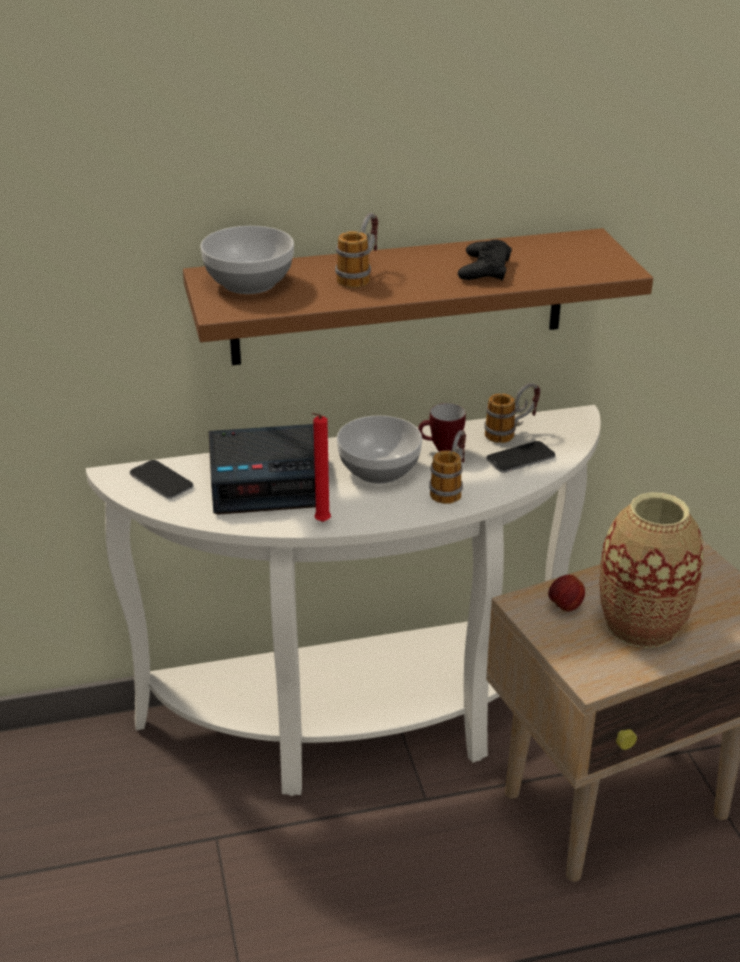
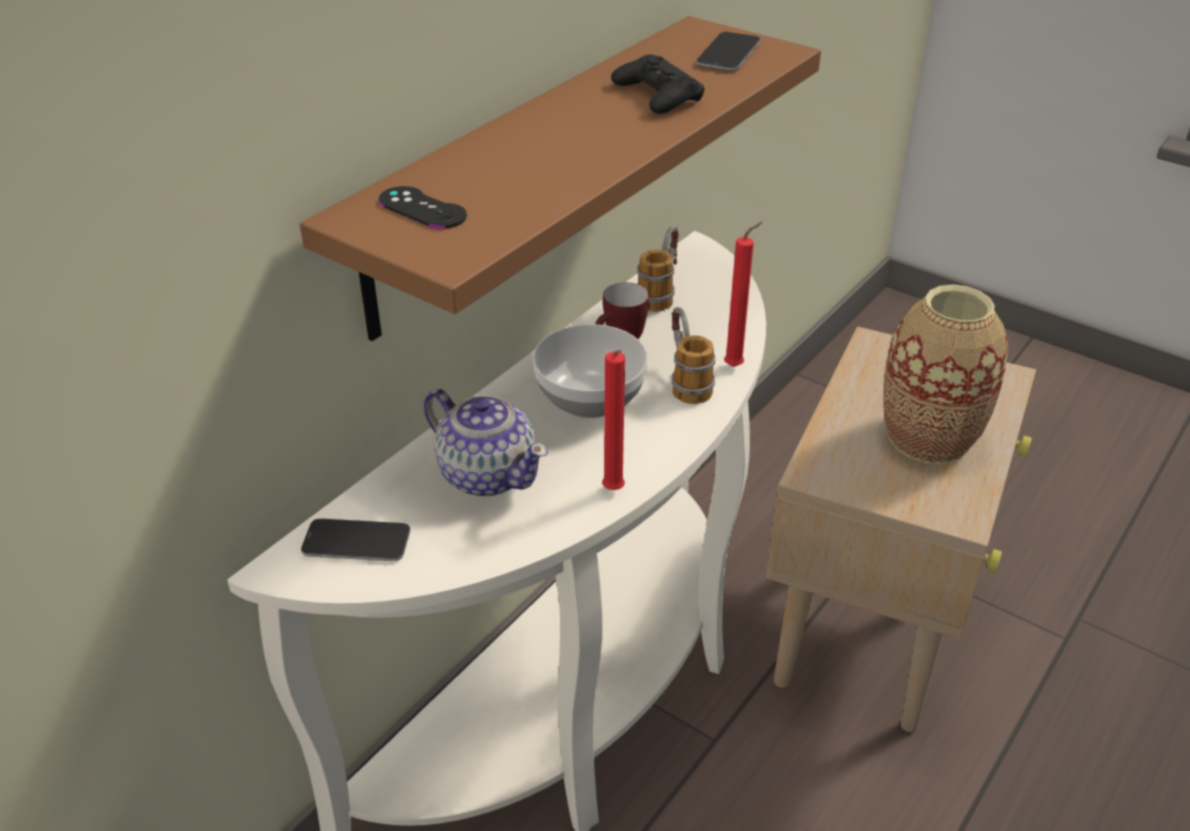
camera: 40 degrees left, 5 degrees up
bowl [201,226,294,294] -> black game controller [379,186,467,229]
alarm clock [209,424,316,515] -> teapot [424,389,548,497]
mug [335,213,378,288] -> none
phone [486,441,555,473] -> phone moved to [696,32,760,71]
apple [548,575,585,612] -> none
none -> red candle [724,222,762,367]

